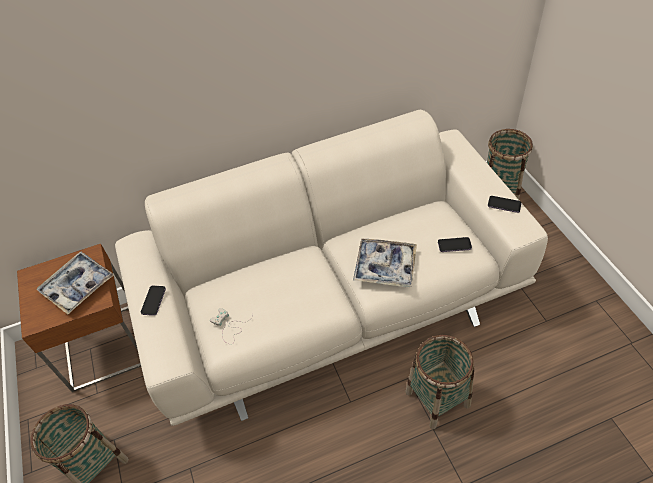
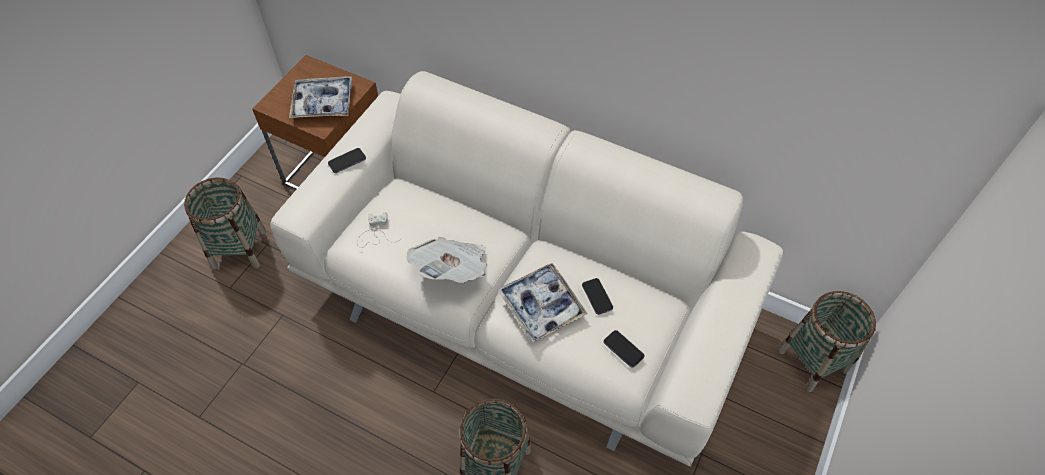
camera: 45 degrees right, 5 degrees up
phone [488,196,522,213] -> phone moved to [582,278,613,315]
none -> newspaper [406,237,487,283]

